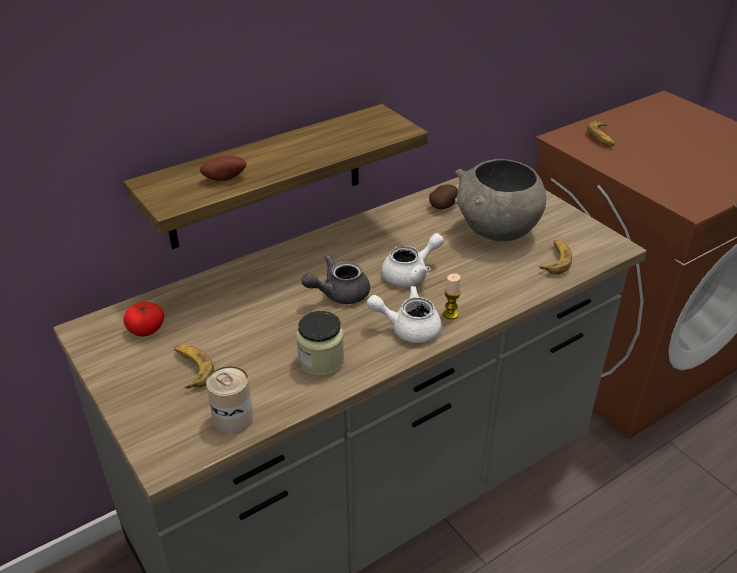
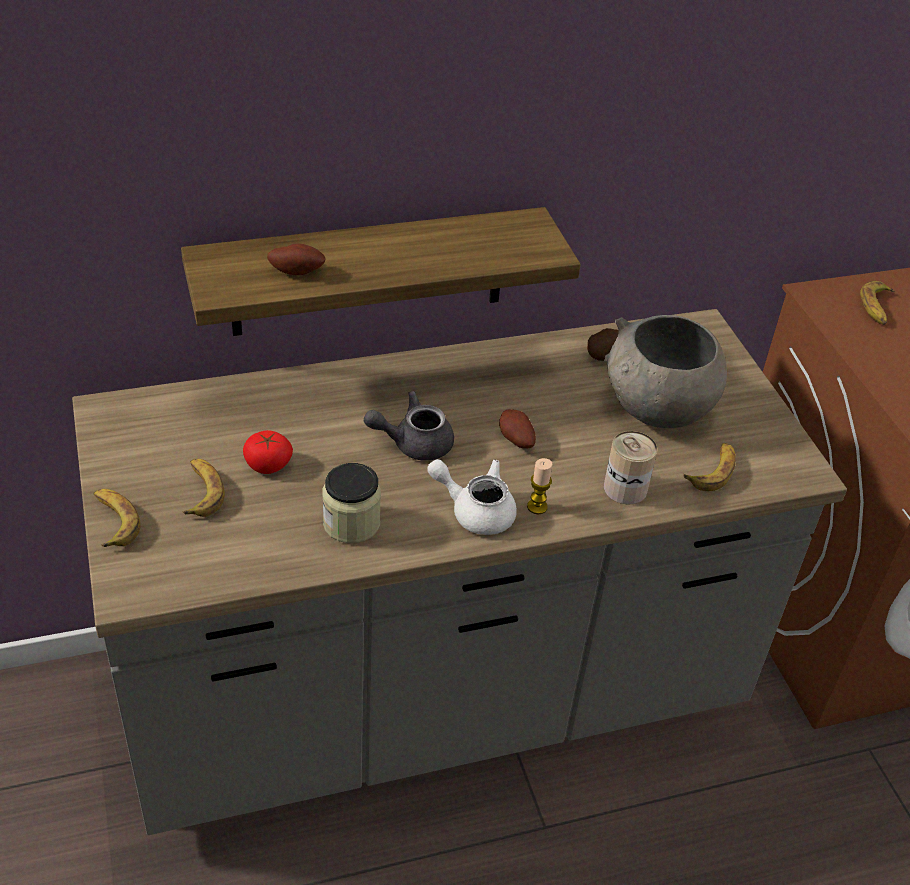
camera: 15 degrees right, 5 degrees up
tomato [123,302,164,337] -> tomato moved to [243,430,293,474]
can [206,366,253,434] -> can moved to [604,431,657,504]
white teapot [382,233,444,287] -> potato [499,409,536,449]
none -> banana [93,489,141,547]

